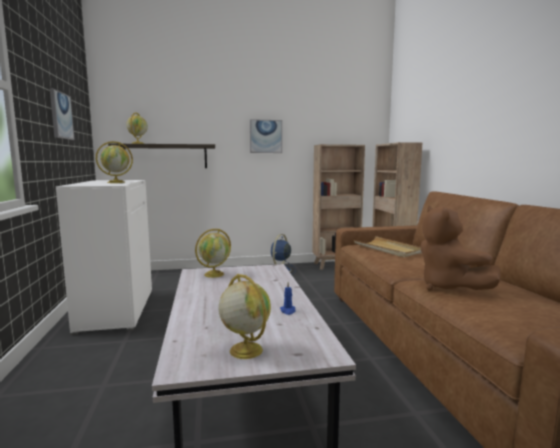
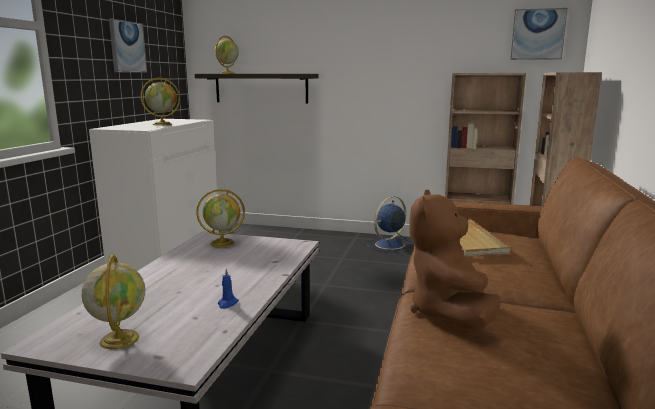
camera: 25 degrees right, 5 degrees up
picture [250,119,282,153] -> picture moved to [510,8,568,60]

